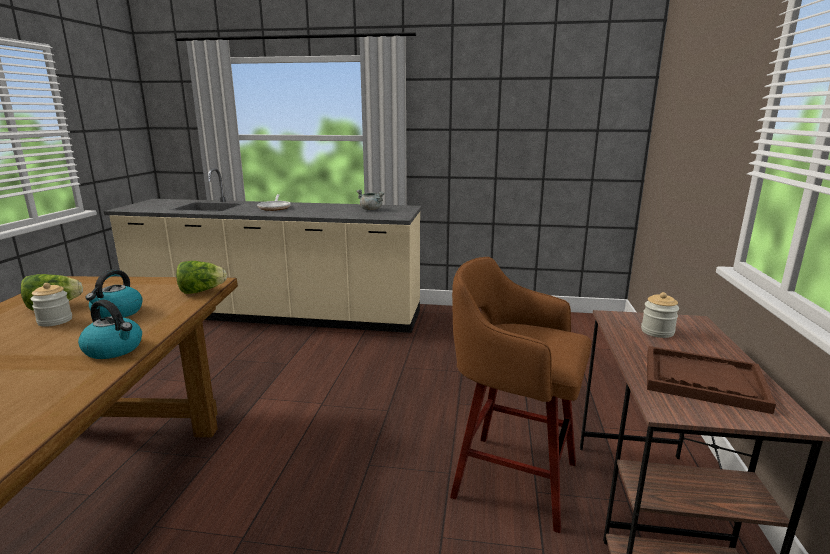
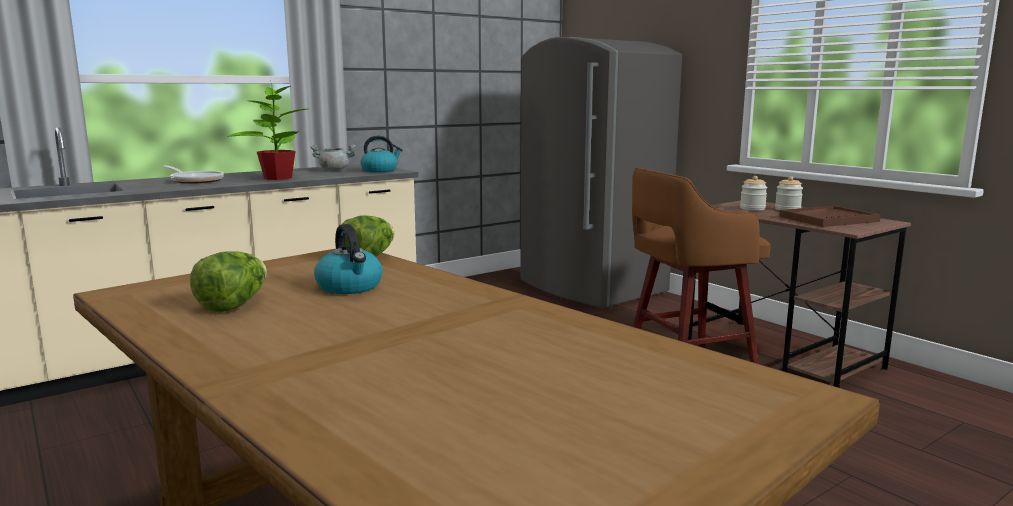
camera: 45 degrees left, 5 degrees down
jar [31,283,72,327] -> jar moved to [775,176,803,210]
kettle [78,299,142,359] -> kettle moved to [361,136,402,172]
none -> potted plant [227,83,306,180]
none -> grey fridge [520,37,682,308]

